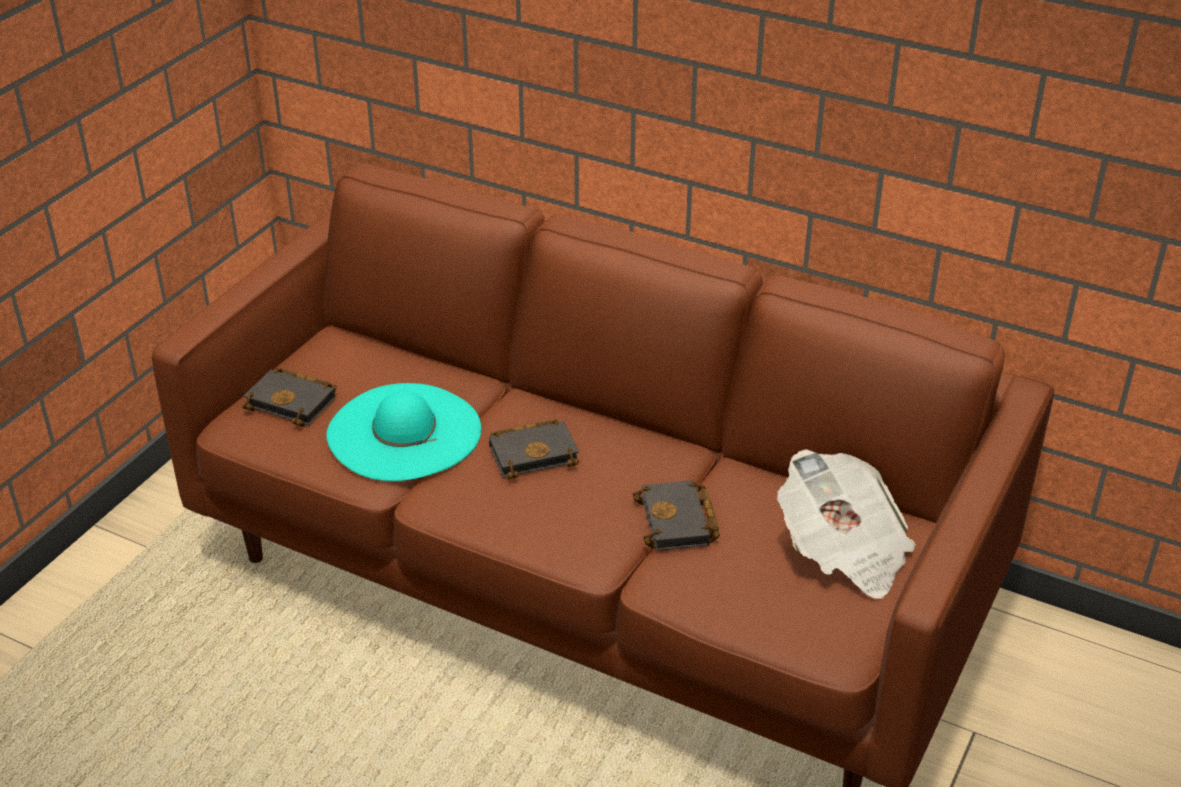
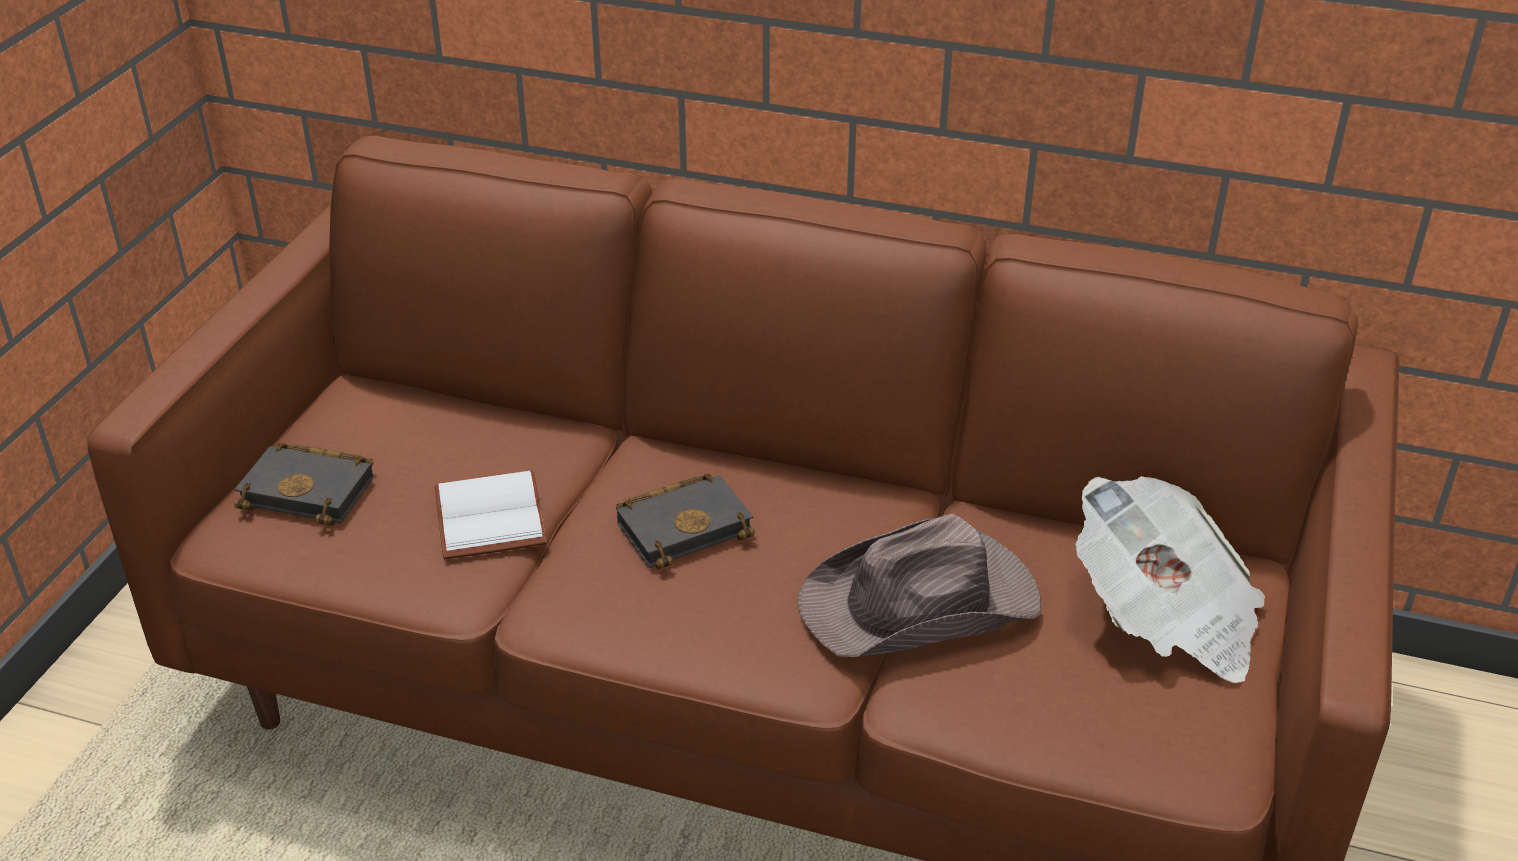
camera: 10 degrees left, 0 degrees up
turquoise hat [327,383,481,481] -> white book [435,470,547,559]
black book [633,480,720,551] -> brown hat [798,514,1041,657]

